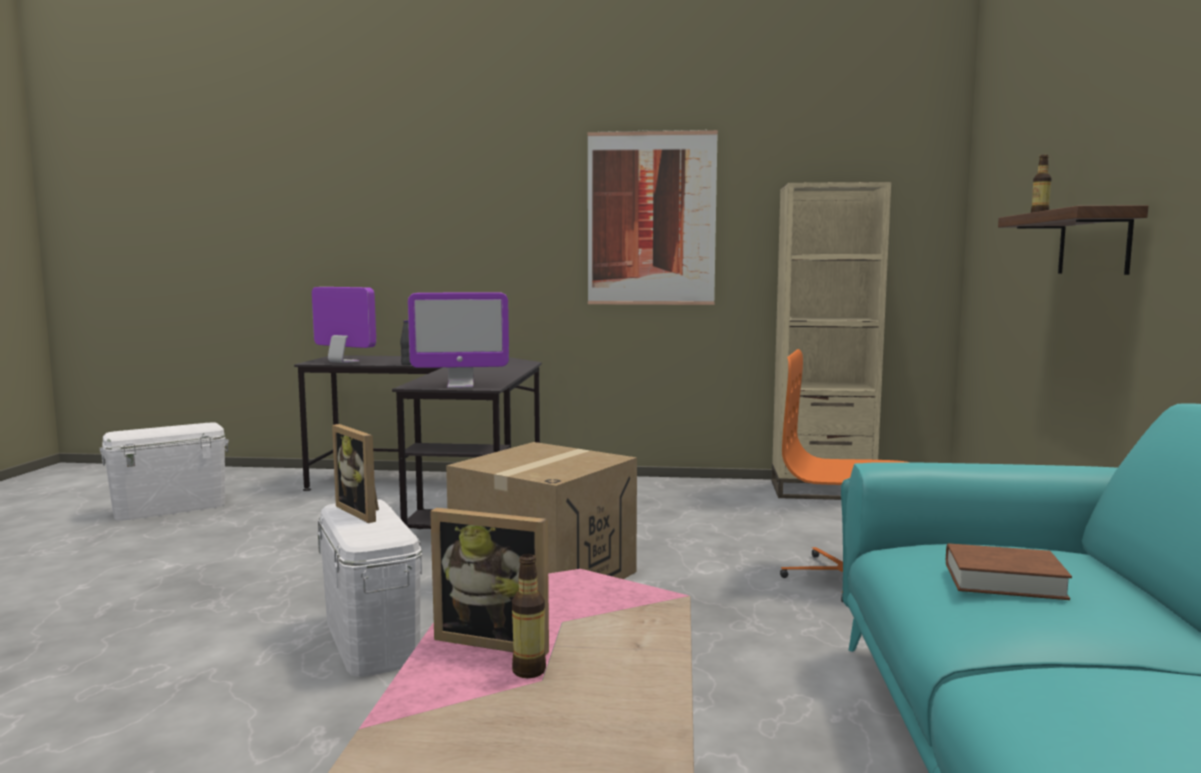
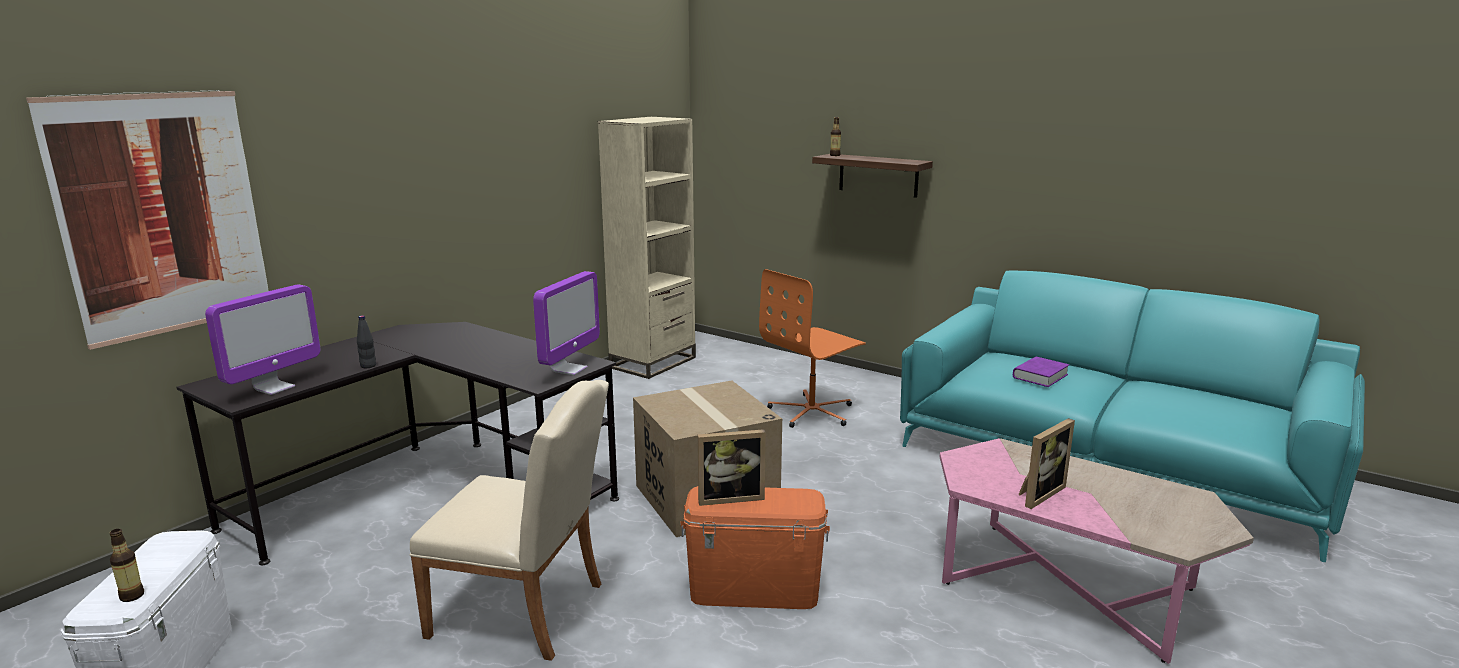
camera: 60 degrees left, 10 degrees up
monitor [312,287,376,363] -> monitor turned 150 degrees clockwise [205,284,321,395]
white storage box [317,499,422,677] -> orange storage box [680,486,830,609]
bottle [512,554,546,678] -> bottle moved to [110,529,144,602]
picture [587,130,718,305] -> picture moved to [26,90,269,350]
brown book [946,543,1072,600] -> purple book [1013,357,1069,387]
none -> beige chair [409,380,609,661]

